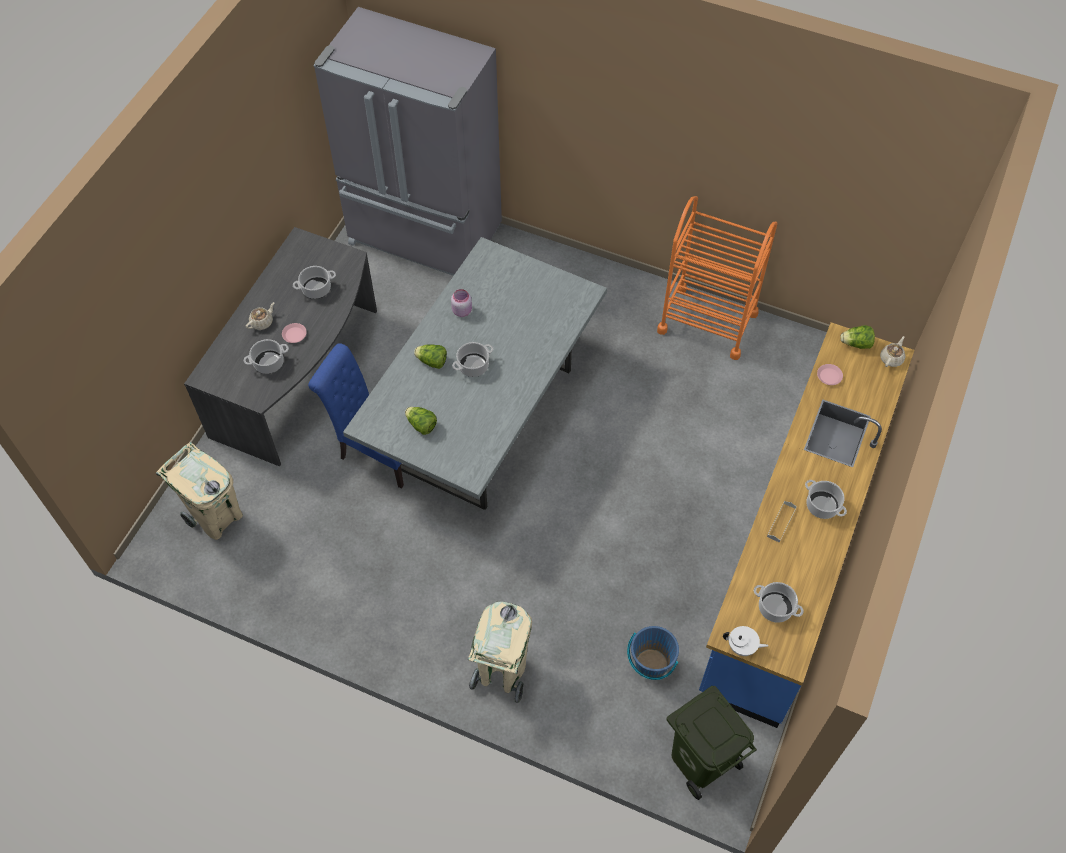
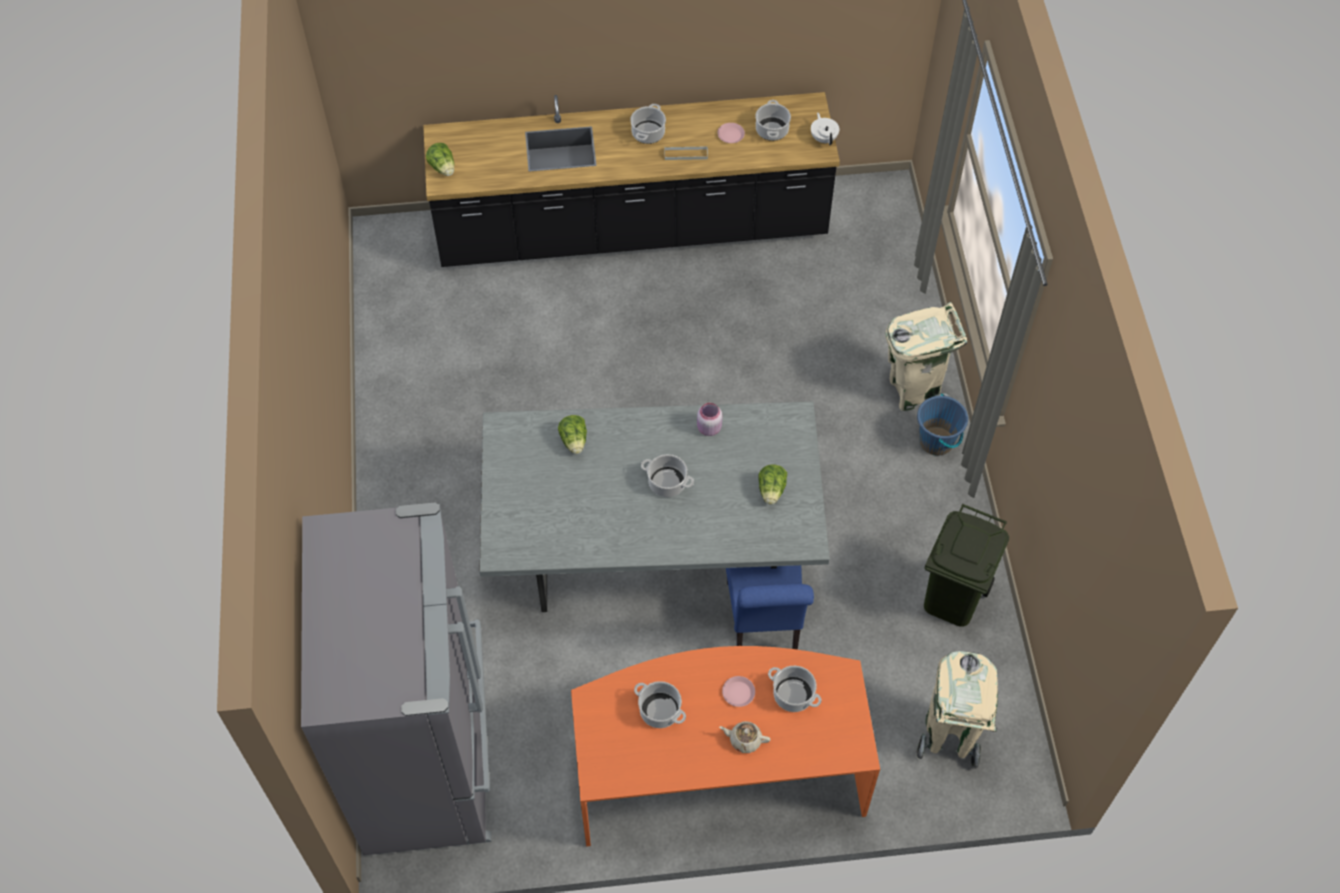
camera: 120 degrees left, 0 degrees up
grey desk [184,227,377,466] -> orange desk [571,646,880,847]
lettuce [414,344,447,369] -> lettuce moved to [558,415,587,454]
pink jar [451,289,472,317] -> pink jar moved to [697,403,722,436]
blue bucket [627,626,679,680] -> blue bucket moved to [917,394,968,456]
orange cart [657,196,777,360] -> none
green trash can [667,686,757,800] -> green trash can moved to [924,504,1009,627]
blue counter [699,322,914,728] -> black counter [423,92,840,267]
pink plate [817,364,843,385] -> pink plate moved to [717,123,745,143]
beige teapot [880,336,905,367] -> none

